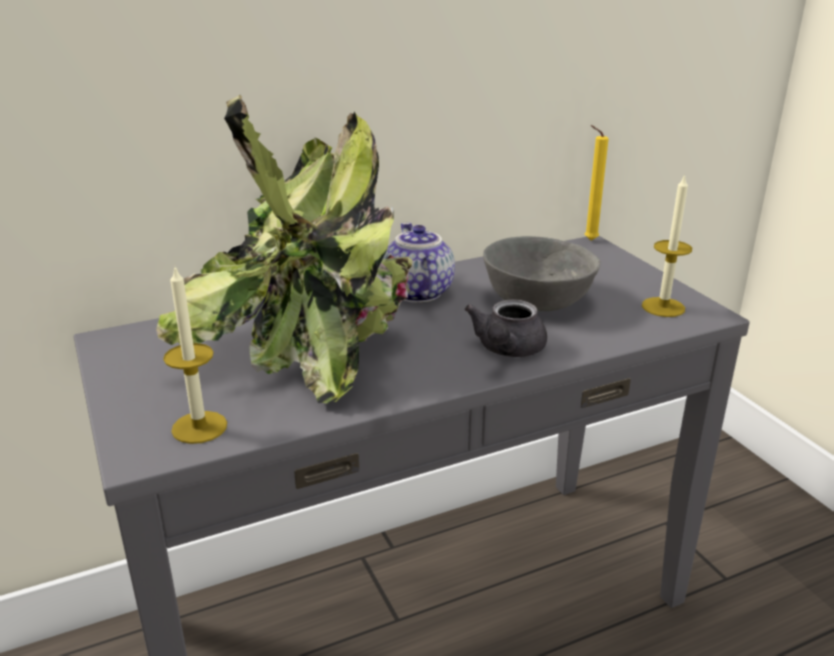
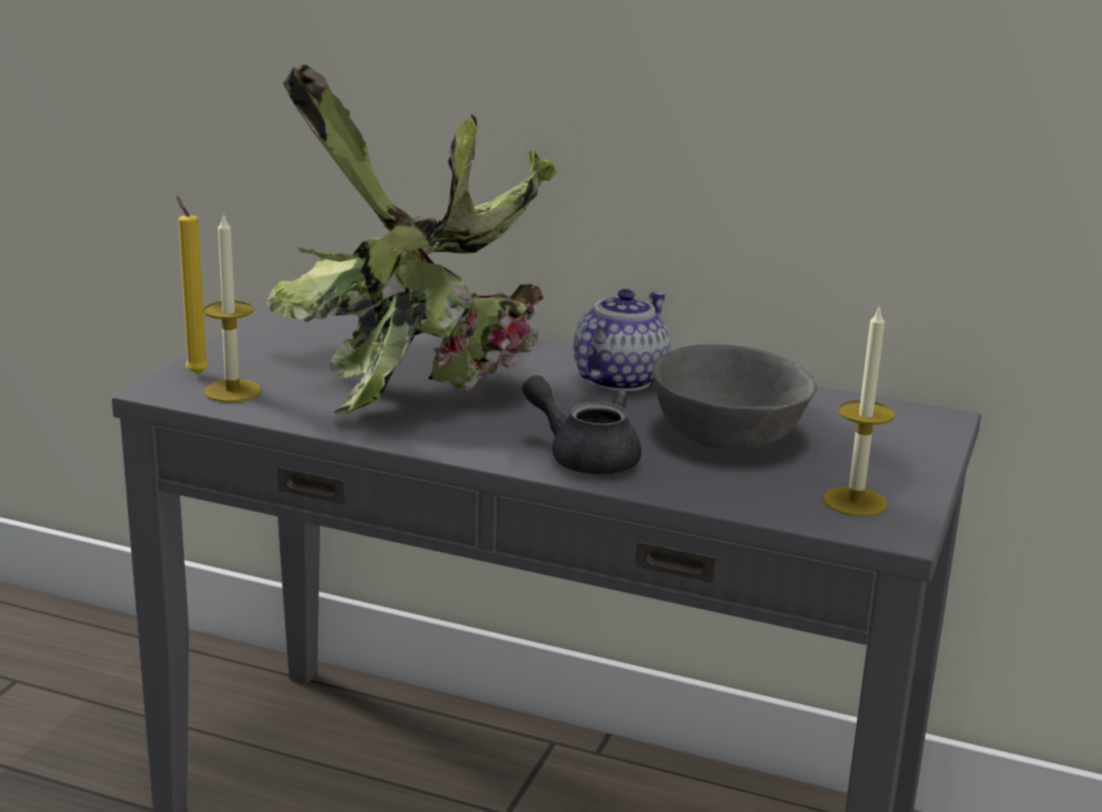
camera: 45 degrees right, 5 degrees down
grey teapot [465,299,547,357] -> grey teapot turned 60 degrees clockwise [522,375,641,475]
yellow candle [584,125,609,240] -> yellow candle moved to [176,195,209,374]

